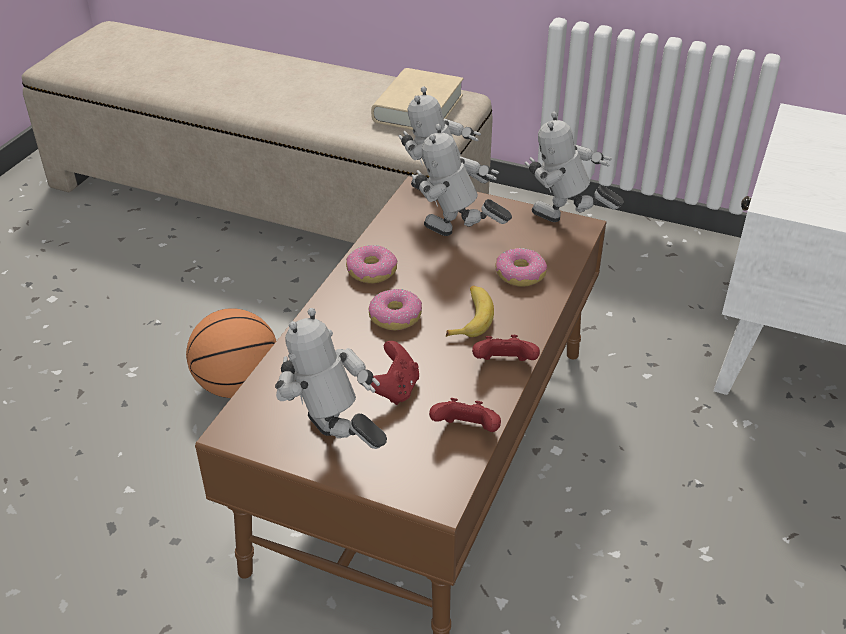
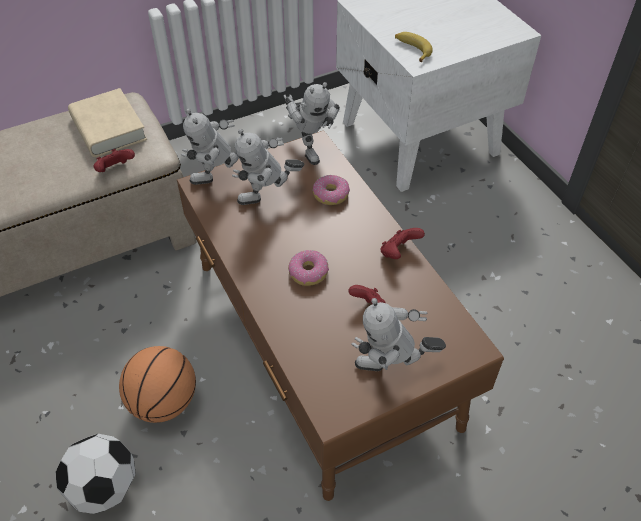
camera: 50 degrees left, 10 degrees up
donut [346,245,397,283] -> none
red game controller [429,398,501,432] -> red game controller moved to [94,149,135,172]
banana [446,286,494,337] -> banana moved to [395,32,433,62]
toy robot [525,111,624,222] -> toy robot turned 90 degrees counterclockwise [283,82,340,165]
none -> football [56,434,136,514]

